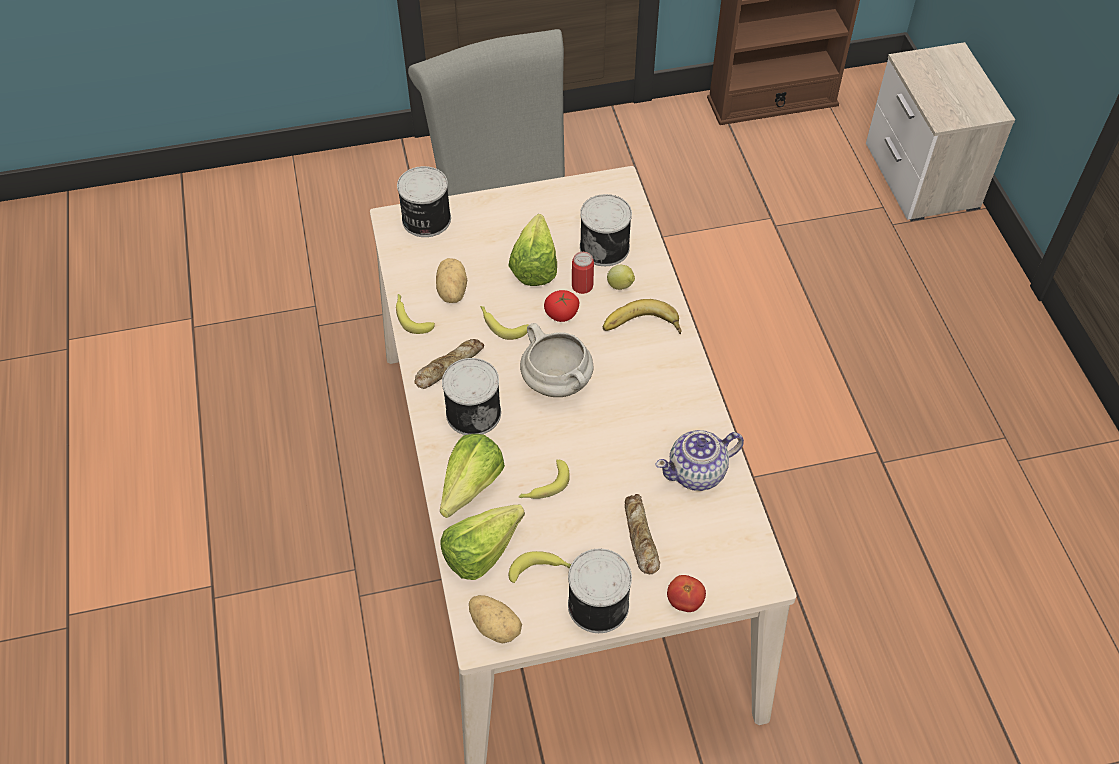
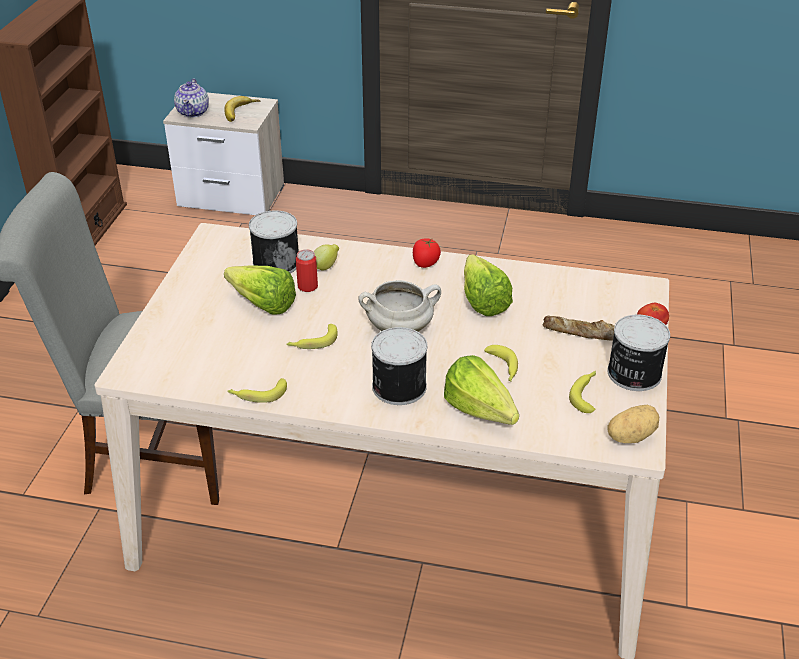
camera: 65 degrees left, 15 degrees down
can [397,166,451,237] -> none
bread [414,339,484,389] -> none
potato [436,258,467,303] -> none
lettuce [440,505,525,580] -> lettuce moved to [464,254,513,316]
tomato [544,290,579,322] -> tomato moved to [413,238,441,268]
banana [603,299,681,334] -> banana moved to [224,96,261,122]
teapot [655,430,744,491] -> teapot moved to [174,78,209,118]

